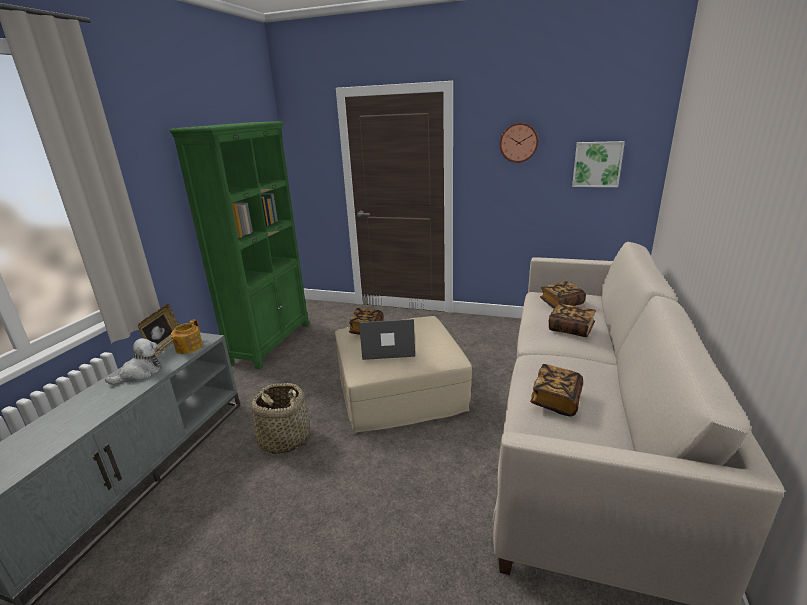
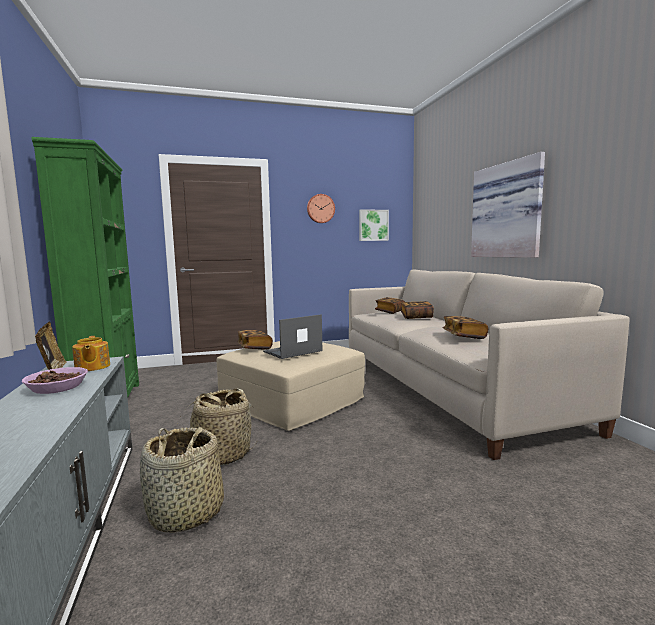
camera: 35 degrees left, 15 degrees down
plush toy [105,338,162,384] -> bowl [22,367,88,394]
none -> basket [140,426,224,533]
none -> picture [471,152,545,258]

